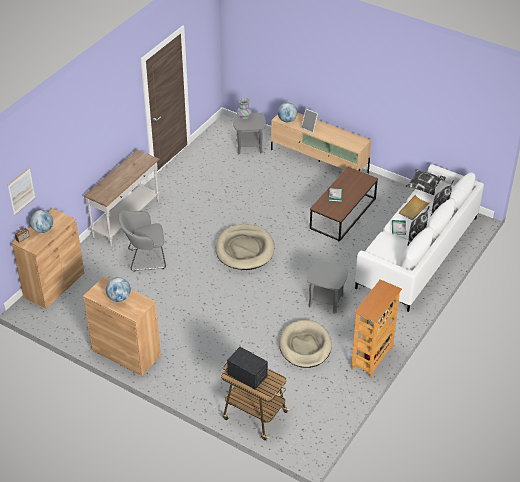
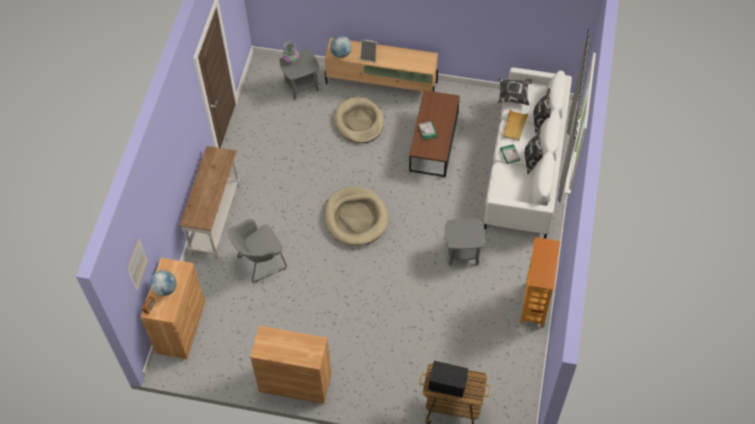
camera: 20 degrees left, 15 degrees up
globe [106,277,131,302] -> none
beige dog bed [279,320,332,368] -> beige dog bed moved to [334,97,384,143]

